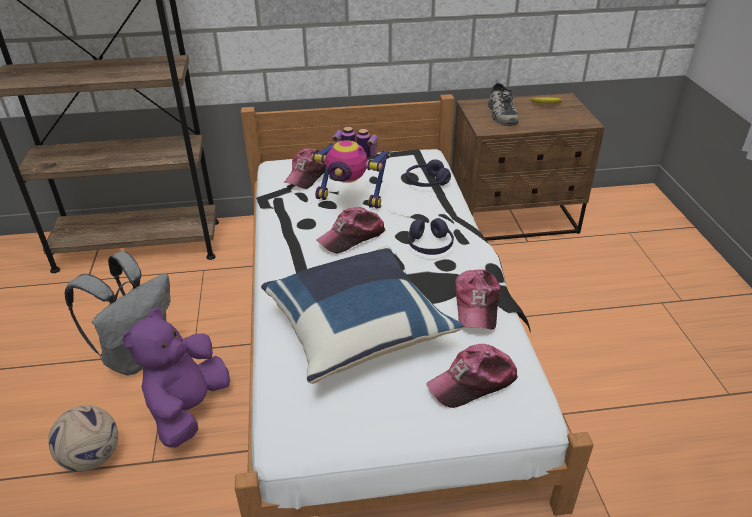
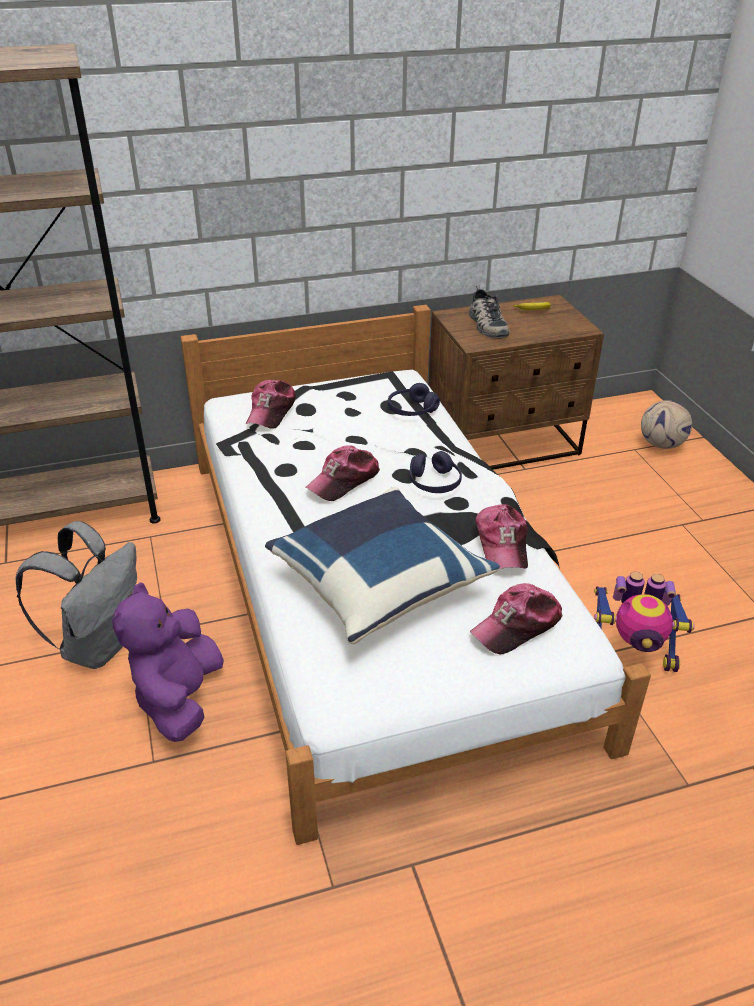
camera: 10 degrees left, 0 degrees up
football [48,405,118,472] -> football moved to [641,400,692,449]
toy robot [311,127,390,209] -> toy robot moved to [594,572,695,672]

